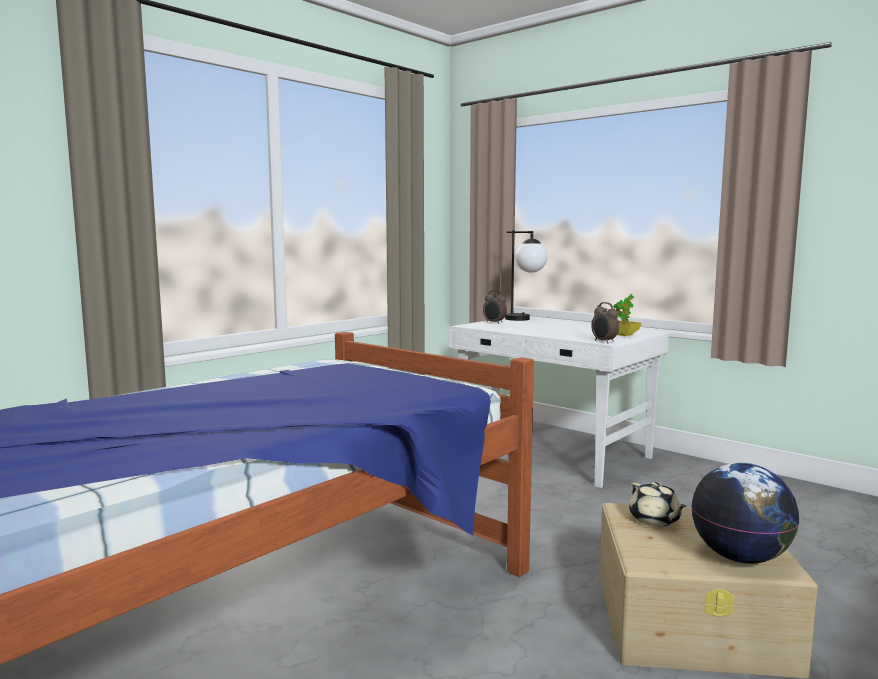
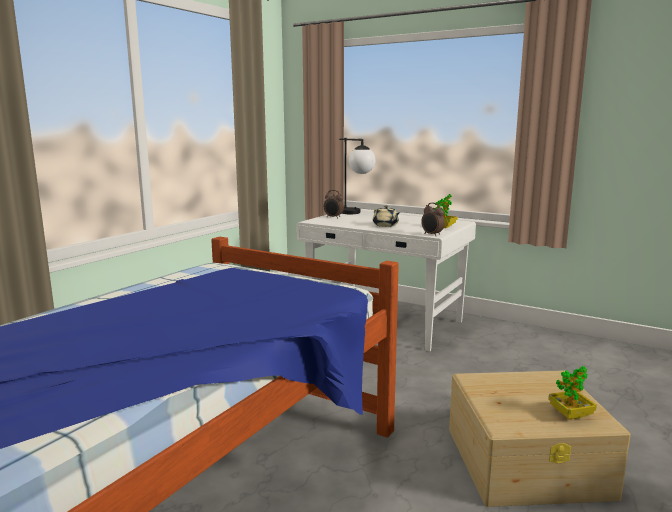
camera: 10 degrees left, 5 degrees up
beige teapot [629,482,687,527] -> beige teapot moved to [373,205,399,227]
globe [691,463,800,563] -> potted plant [548,366,597,420]

